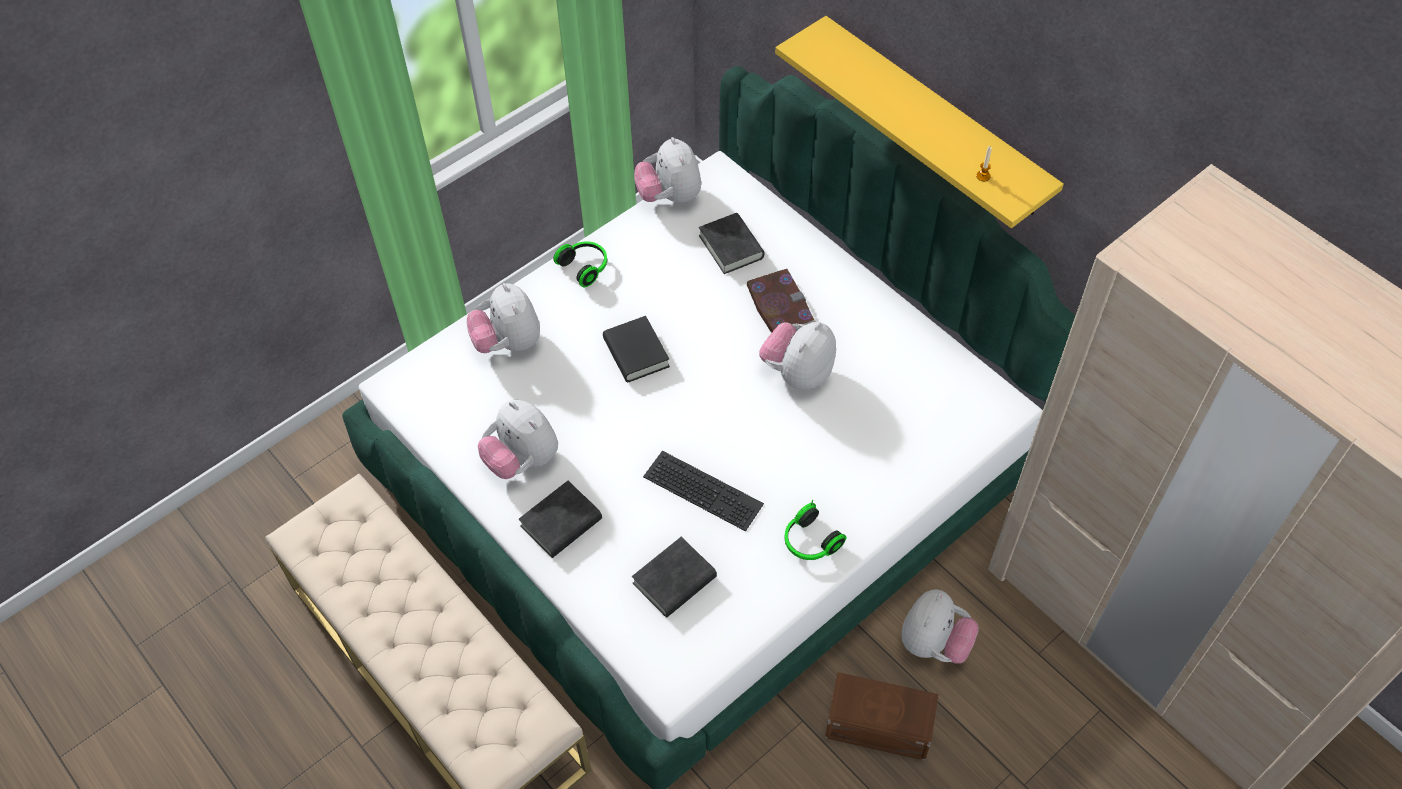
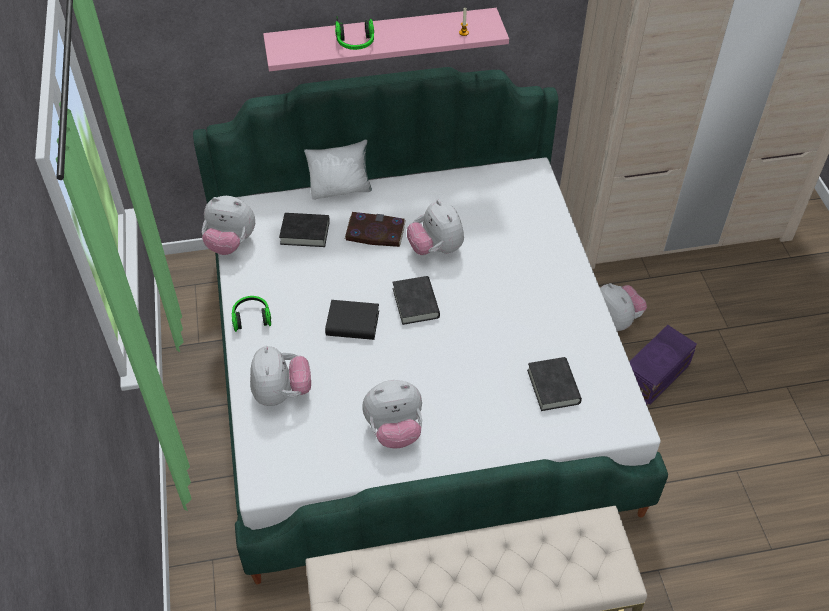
camera: 60 degrees left, 5 degrees down
plush toy [467,283,540,353] -> plush toy turned 105 degrees counterclockwise [250,346,311,406]
black book [519,481,602,558] -> black book moved to [392,276,440,325]
keyboard [643,451,764,531] -> none
yellow shelf [775,16,1064,228] -> pink shelf [263,8,509,71]
headphones [785,500,846,560] -> headphones moved to [335,19,374,50]
brown storage box [825,672,939,760] -> purple storage box [629,325,697,406]
none -> white pillow [304,139,372,200]

